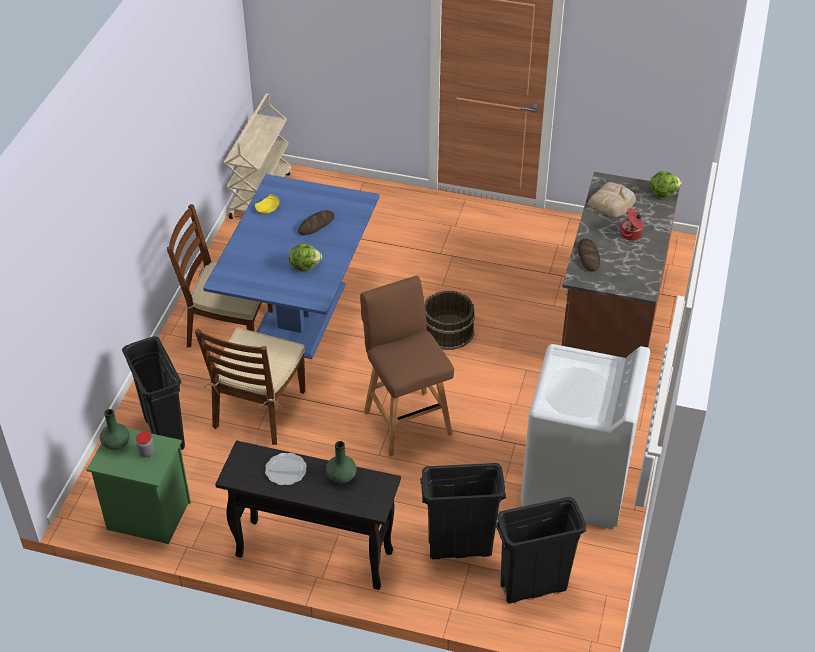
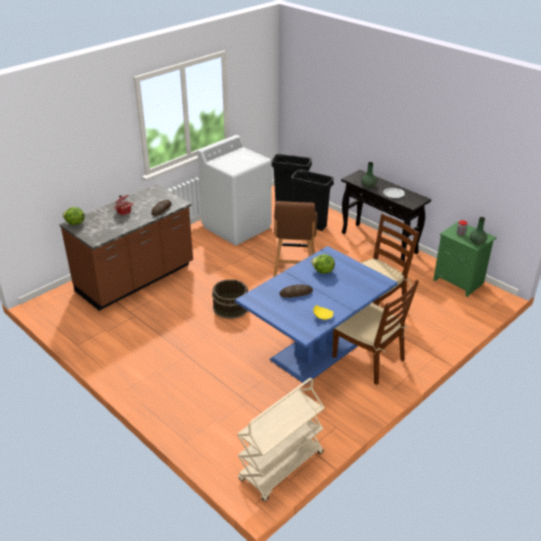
camera: 150 degrees left, 10 degrees down
black trash can [122,336,185,450] -> none
bread [588,182,636,217] -> none

